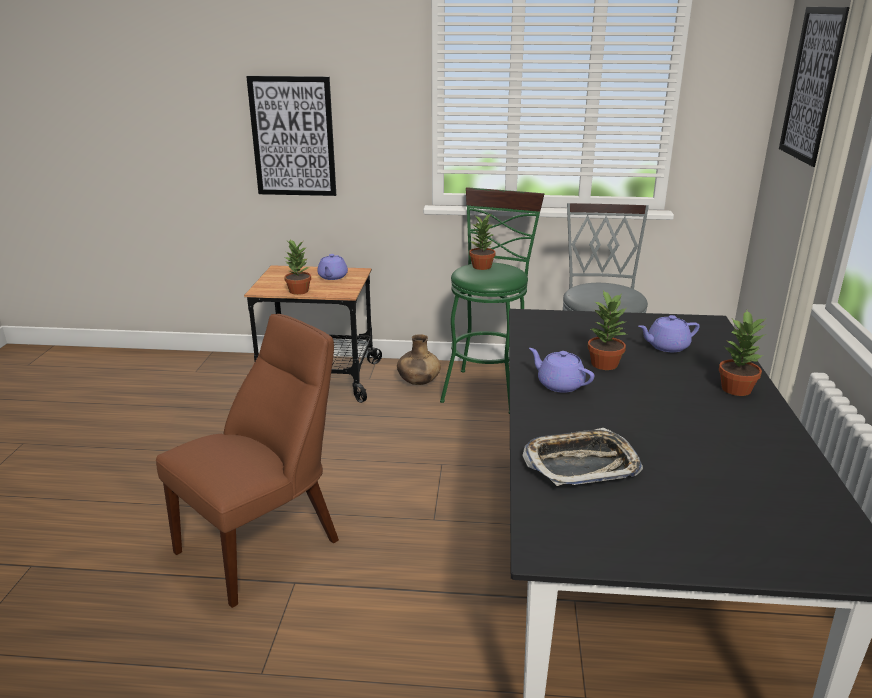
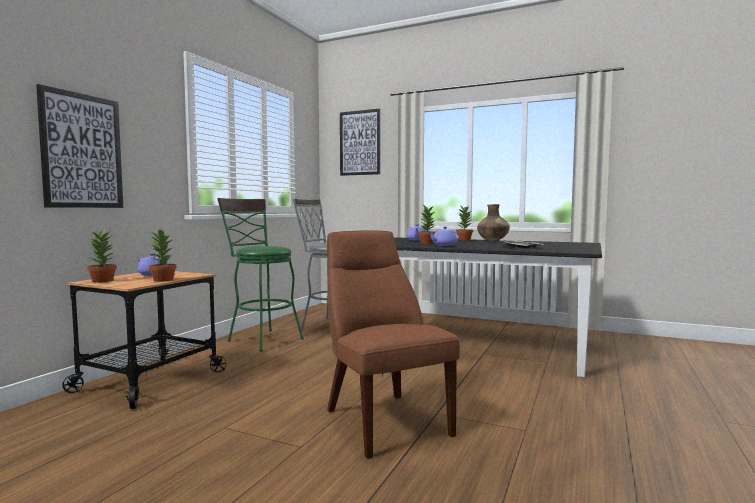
camera: 70 degrees left, 20 degrees down
brown vase [397,334,441,385] -> brown vase moved to [477,204,510,241]
potted plant [469,214,496,270] -> potted plant moved to [87,229,117,282]

